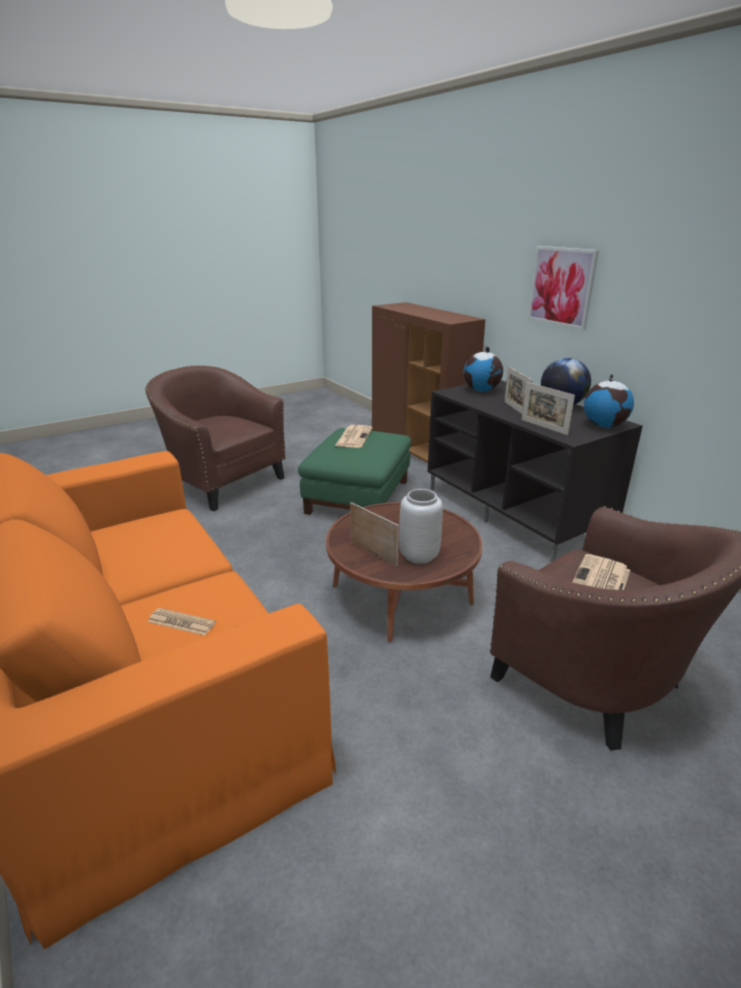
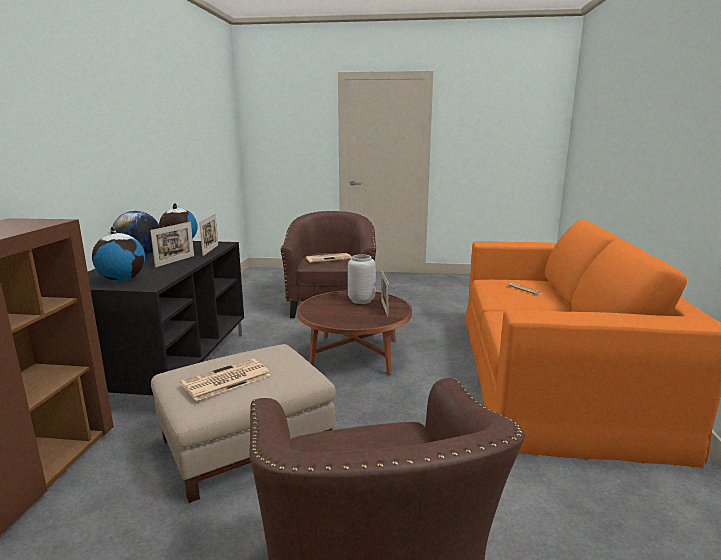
camera: 140 degrees left, 10 degrees down
green ottoman [298,428,411,515] -> beige ottoman [151,344,336,503]
picture [527,246,599,330] -> none

